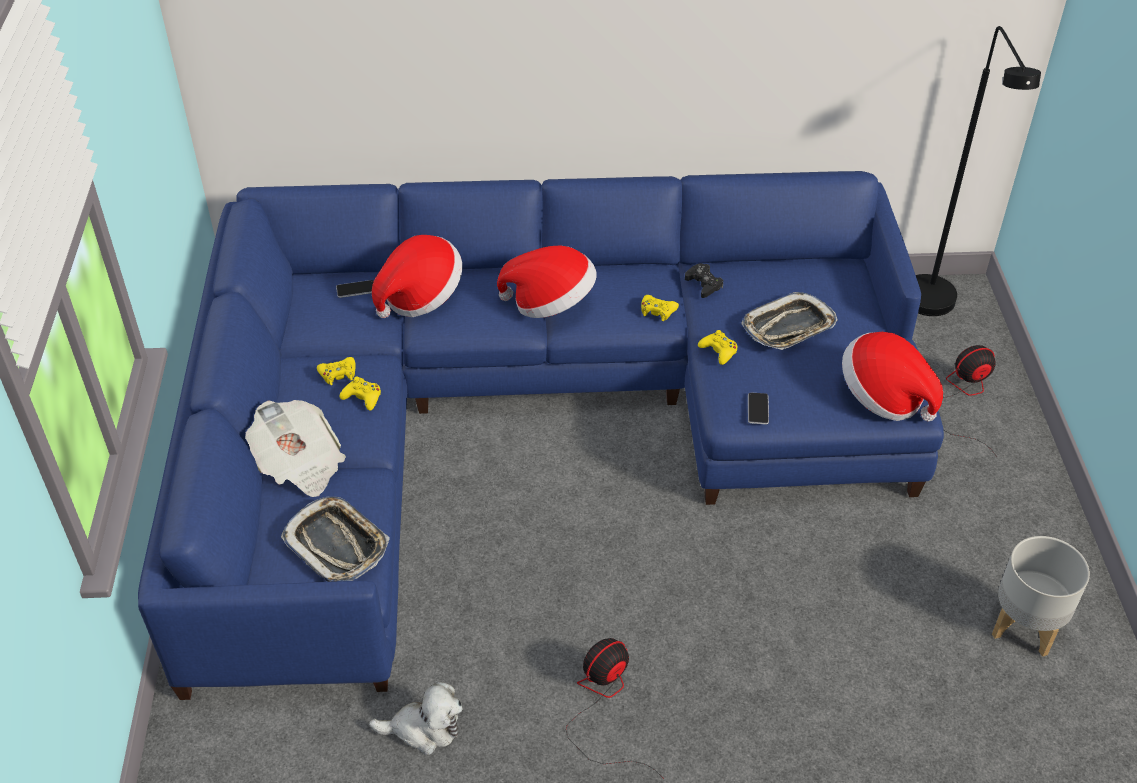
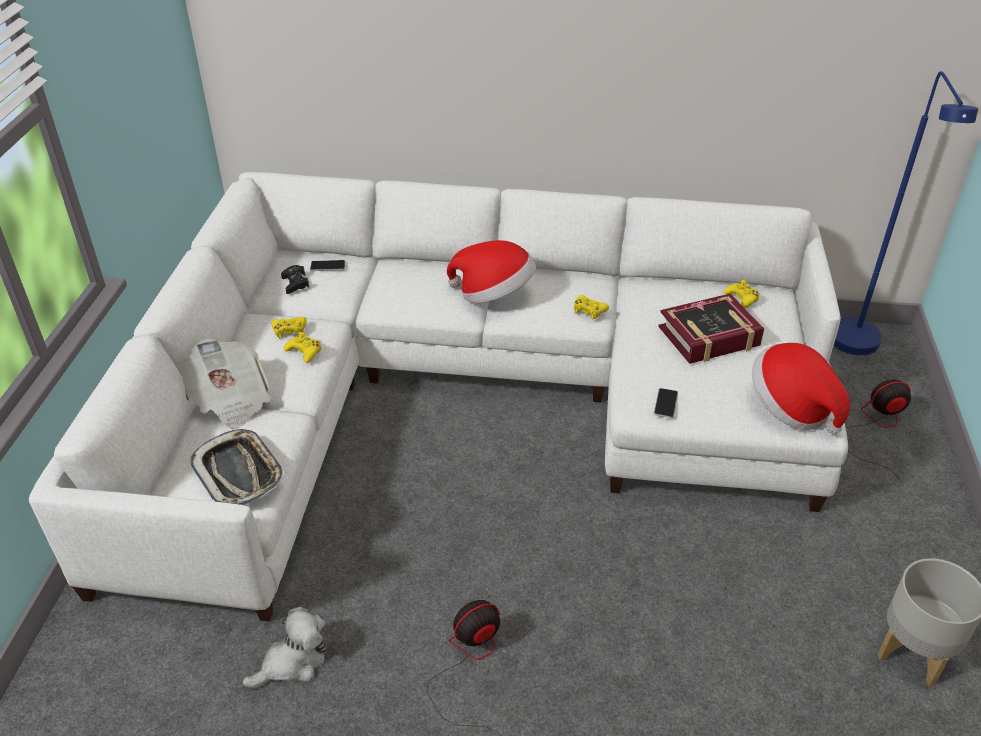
camera: 10 degrees right, 5 degrees down
blue sofa [138,171,944,700] -> white sofa [29,172,848,622]
plush toy [369,681,462,755] -> plush toy turned 45 degrees counterclockwise [243,607,327,689]
hat [372,235,462,318] -> none
black game controller [685,263,723,298] -> black game controller moved to [281,265,309,294]
yellow game controller [698,330,737,365] -> yellow game controller moved to [724,280,759,308]
tray [742,292,837,350] -> book [658,294,764,364]
black floor lamp [916,26,1041,316] -> blue floor lamp [834,71,978,355]

